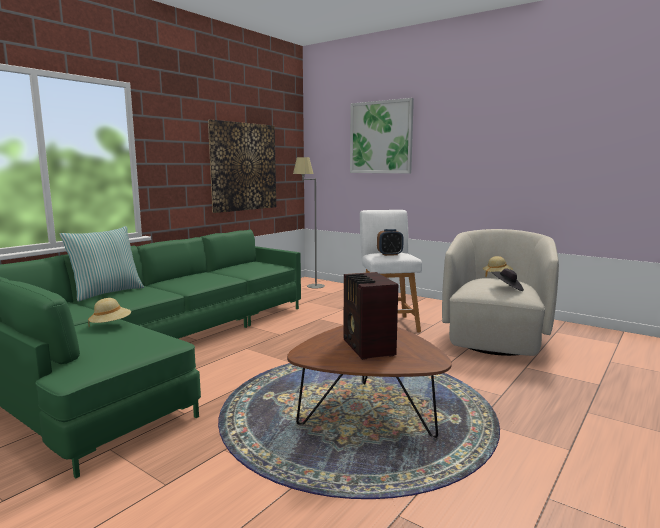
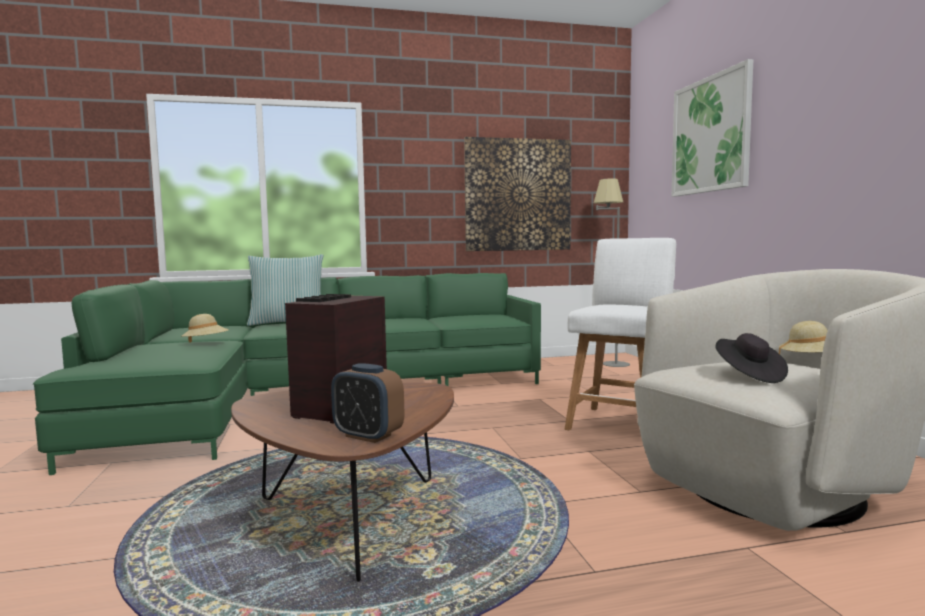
camera: 40 degrees right, 5 degrees down
alarm clock [377,229,404,256] -> alarm clock moved to [331,363,405,443]

